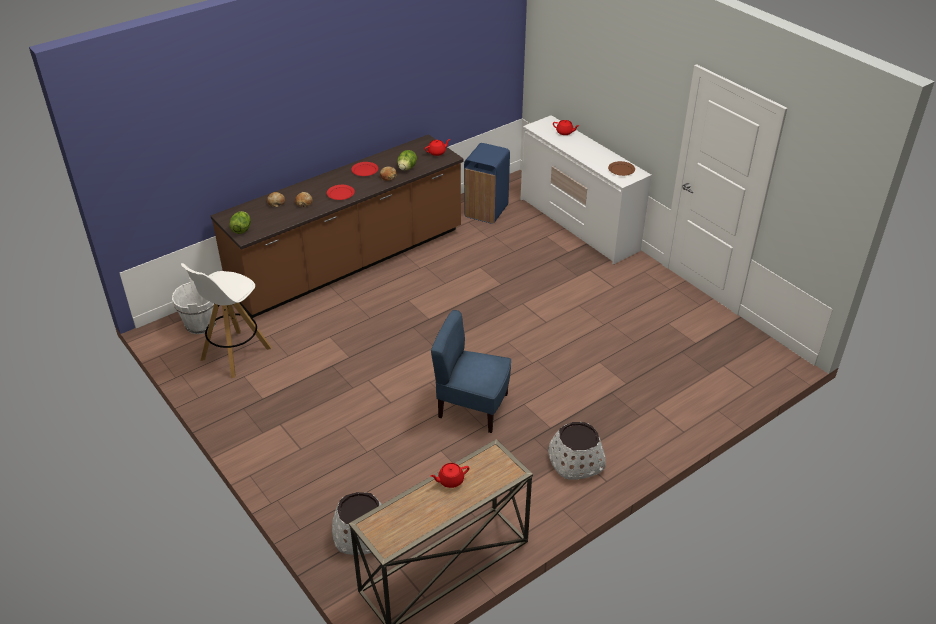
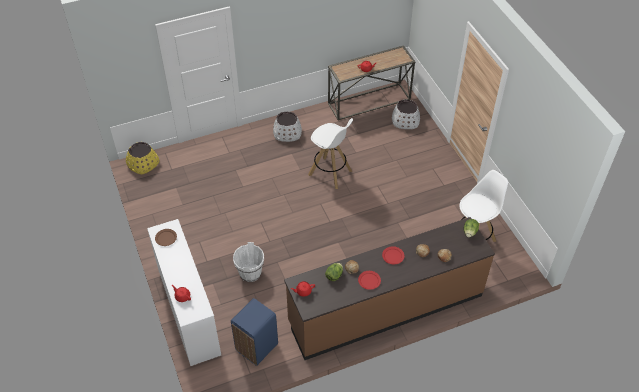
camera: 165 degrees left, 10 degrees up
white bucket [172,278,216,334] -> white bucket moved to [233,242,264,282]
blue chair [431,310,511,433] -> white stool [308,118,353,189]
none -> yellow planter [126,142,160,174]

